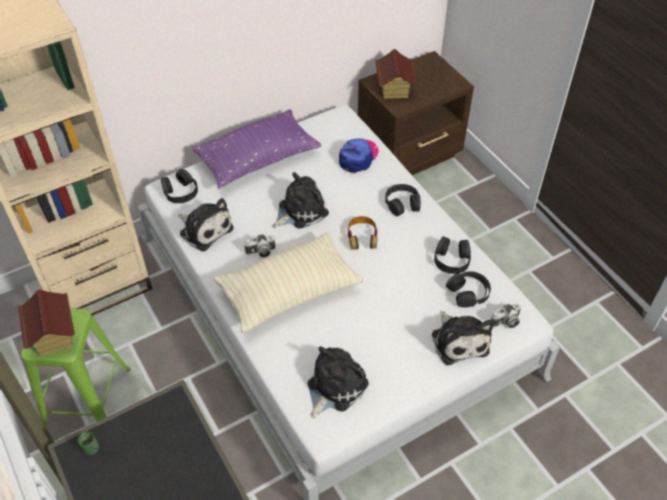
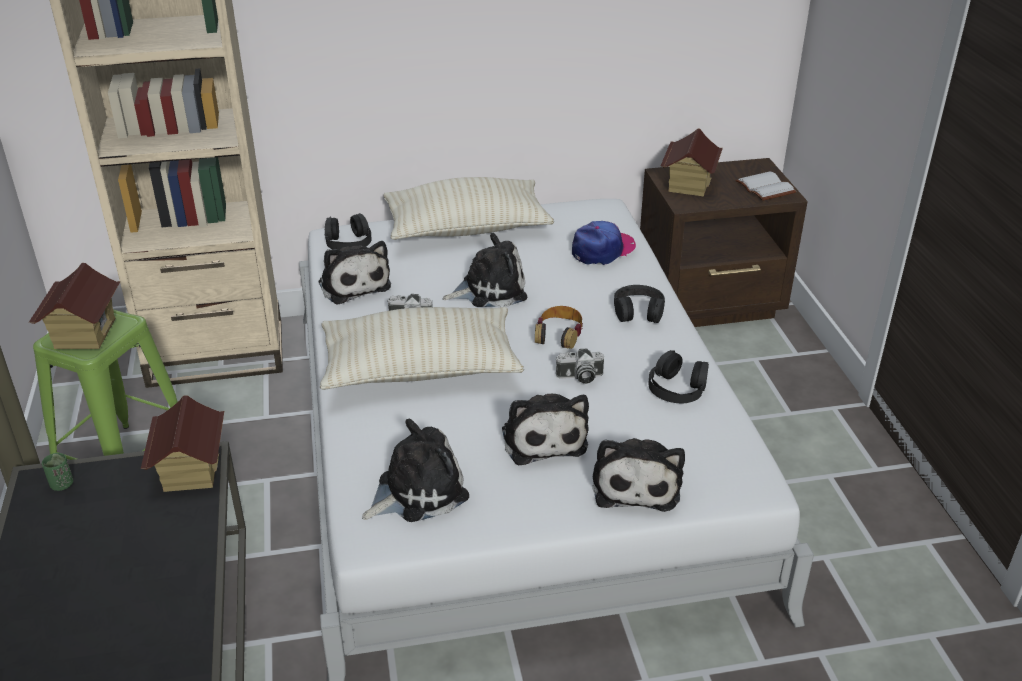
camera: 20 degrees right, 15 degrees down
purple pillow [192,109,321,189] -> beige pillow [383,177,554,240]
black headphones [446,271,491,307] -> none
camera [491,303,521,328] -> camera moved to [556,348,604,384]
none -> toy house [141,395,224,492]
none -> plush toy [502,394,589,465]
none -> white book [735,171,796,201]

